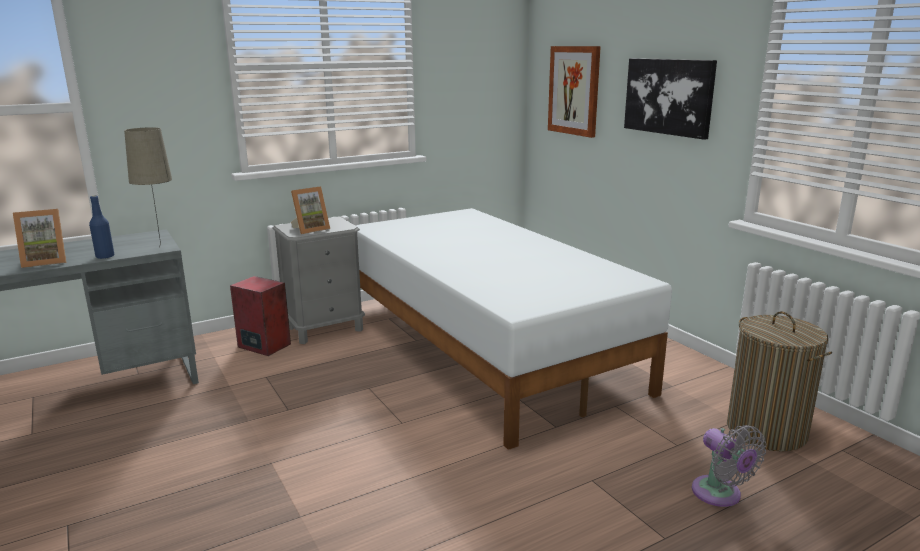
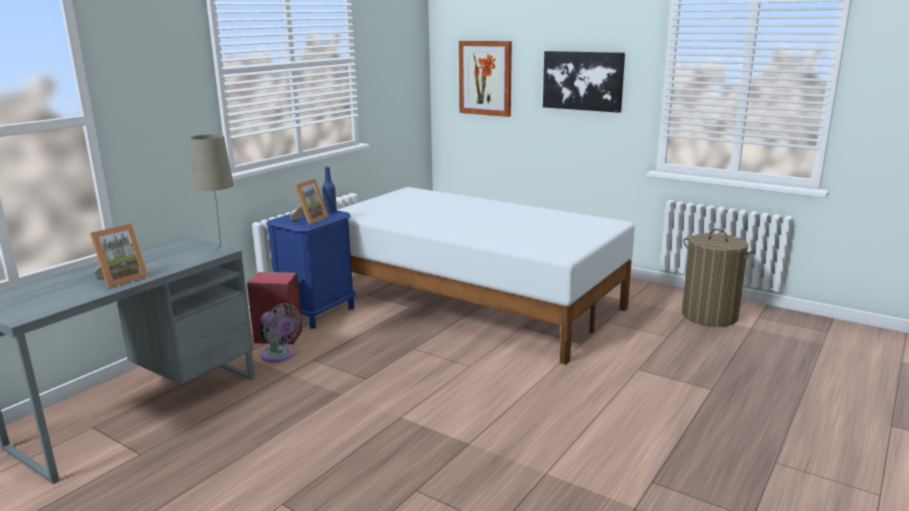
camera: 25 degrees left, 0 degrees up
blue bottle [89,196,115,259] -> blue bottle moved to [322,167,337,213]
grey nightstand [272,216,365,344] -> blue nightstand [266,210,356,329]
grey fan [692,425,767,507] -> grey fan moved to [261,303,301,362]

